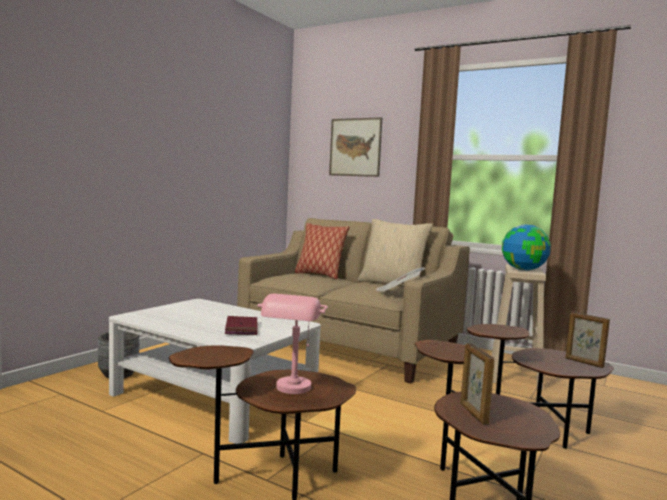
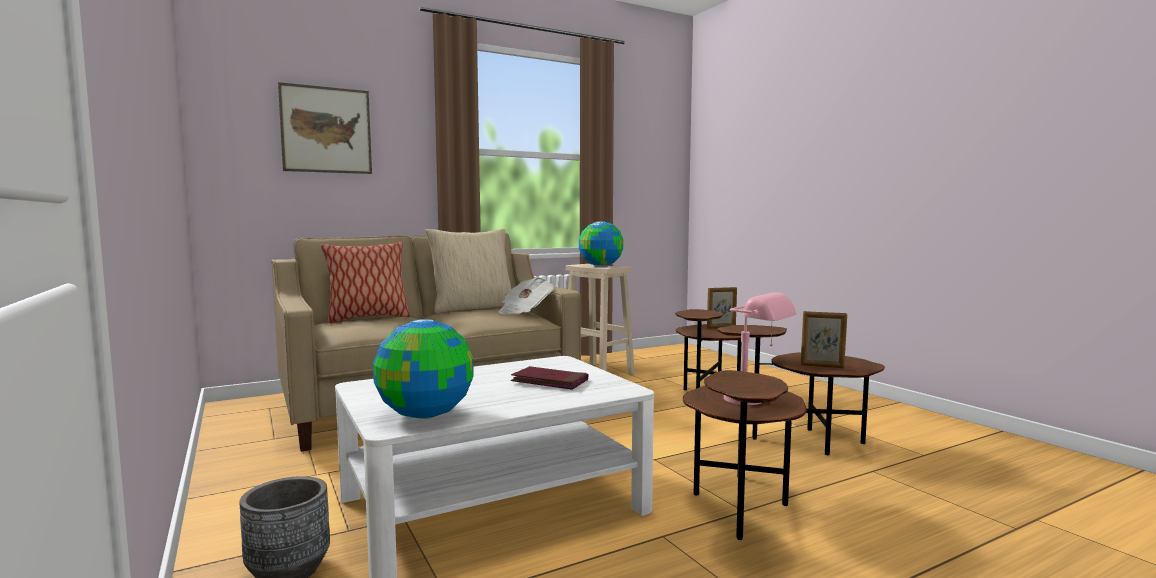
camera: 60 degrees left, 0 degrees up
none -> globe [373,319,474,419]

